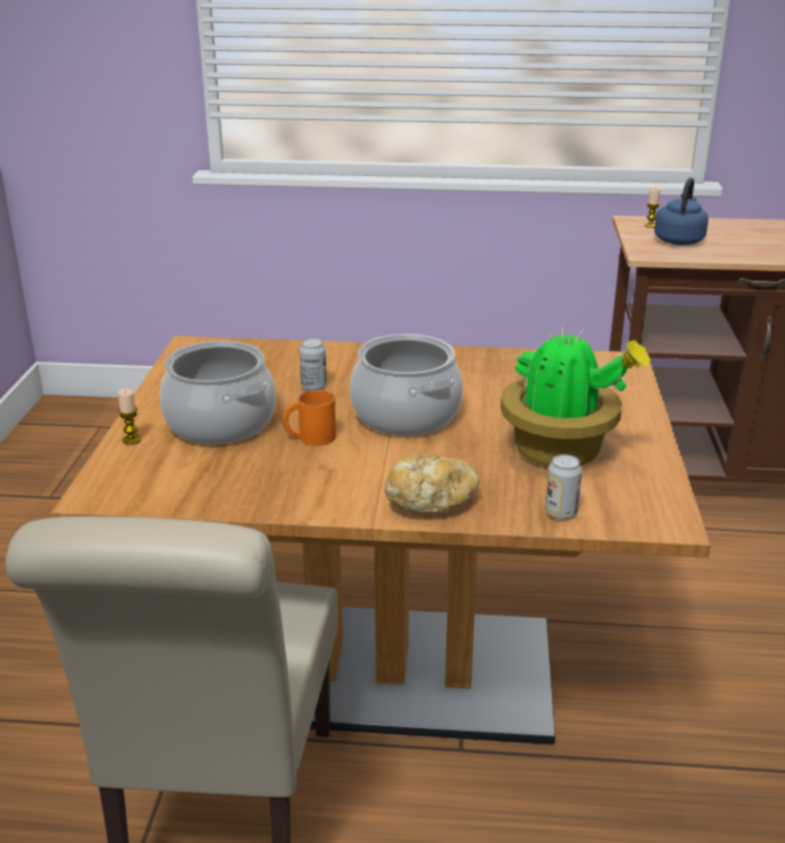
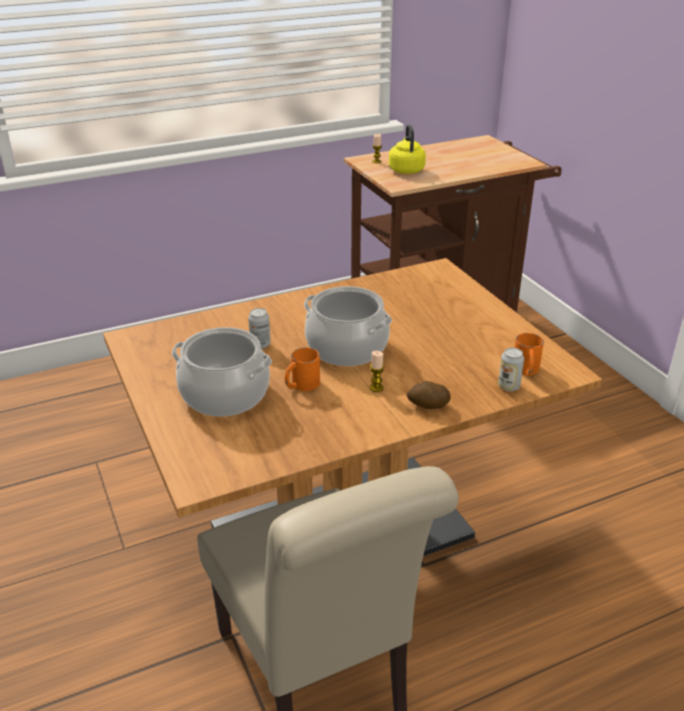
camera: 30 degrees left, 5 degrees up
candle [118,389,141,445] -> candle moved to [370,351,384,392]
bread [385,453,479,514] -> potato [407,381,450,409]
potted plant [501,322,651,467] -> none
blue kettle [654,177,708,245] -> yellow kettle [389,124,426,174]
none -> orange mug [515,333,544,376]

